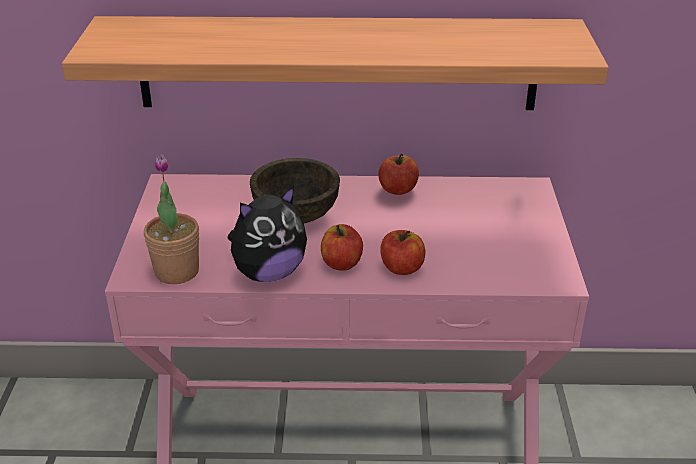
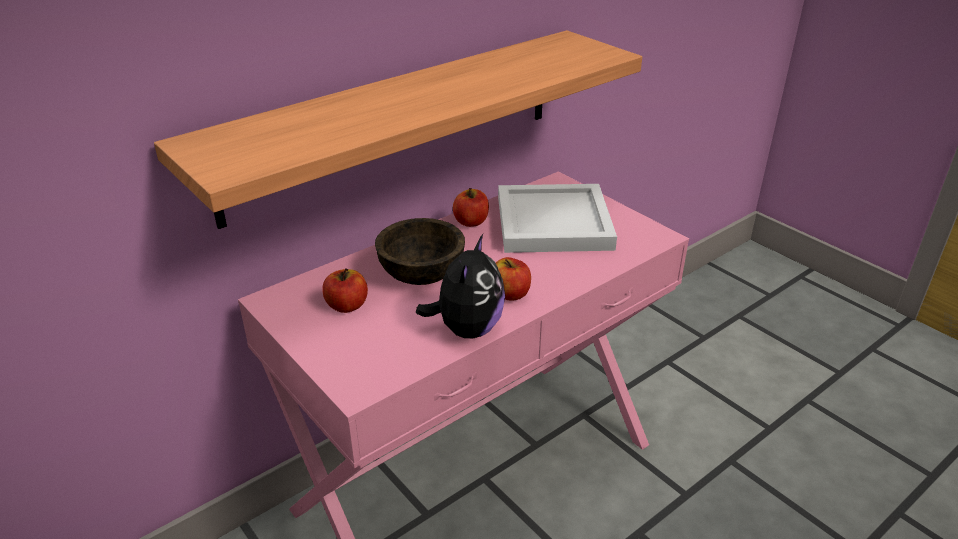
camera: 40 degrees left, 0 degrees up
potted plant [144,154,199,284] -> none
apple [380,230,425,275] -> apple moved to [322,268,368,313]
none -> white tray [498,184,617,253]

